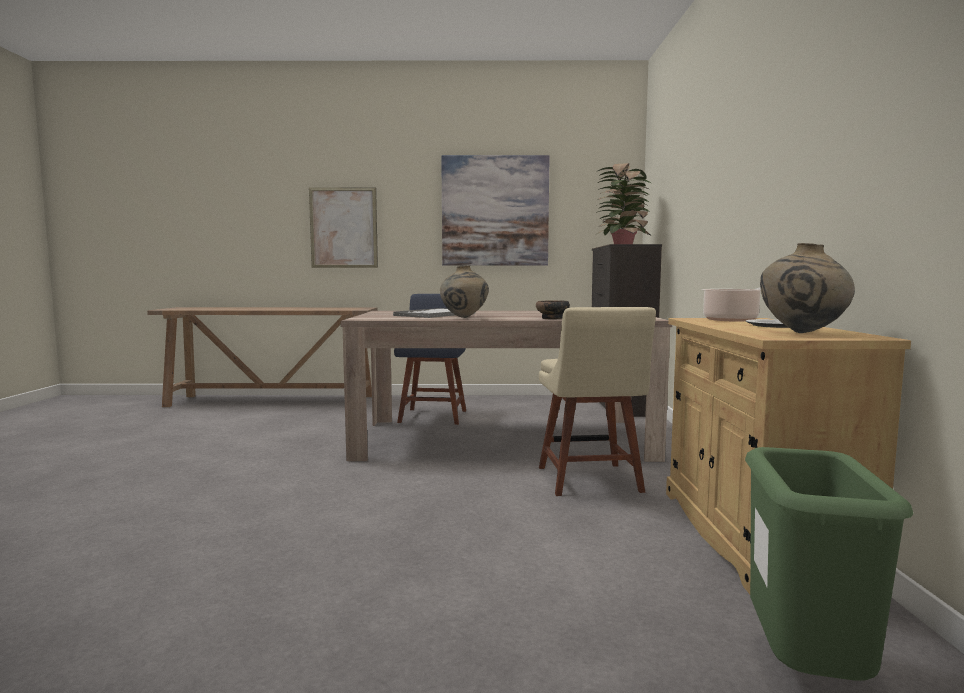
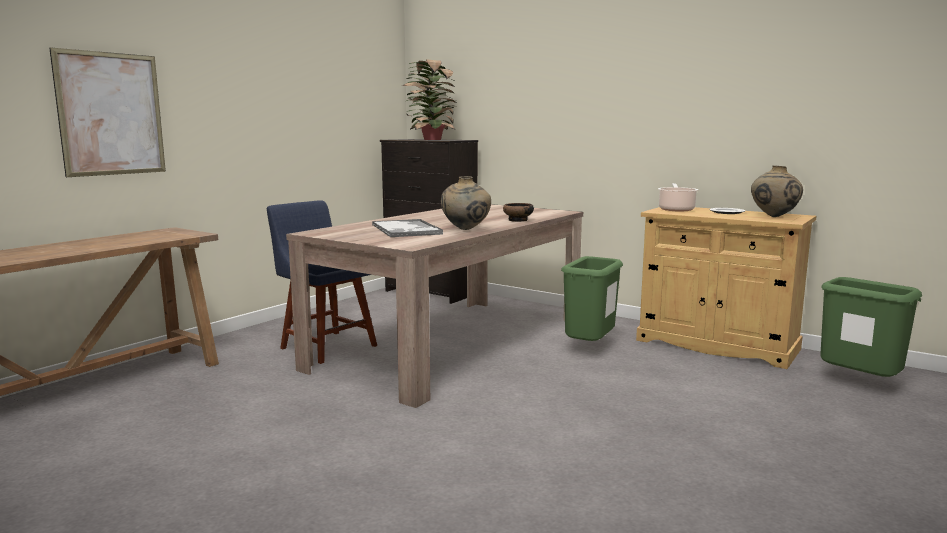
camera: 55 degrees left, 5 degrees up
picture [441,155,550,266] -> none
beige chair [539,307,656,496] -> green trash can [561,256,623,341]

